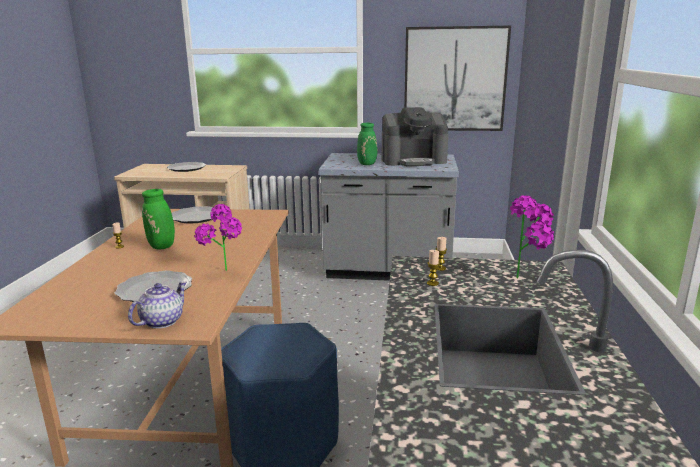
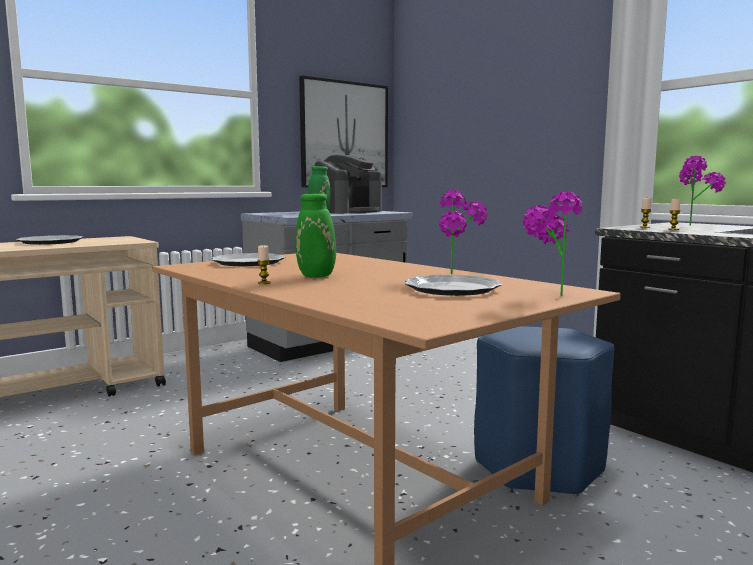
camera: 45 degrees left, 10 degrees down
teapot [128,281,187,329] -> potted plant [523,192,582,297]

